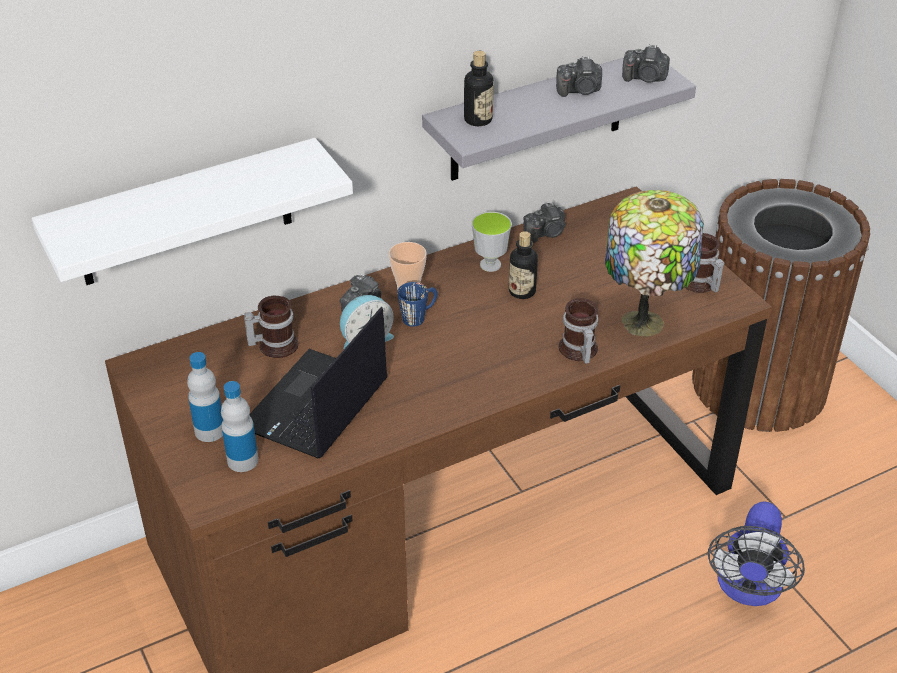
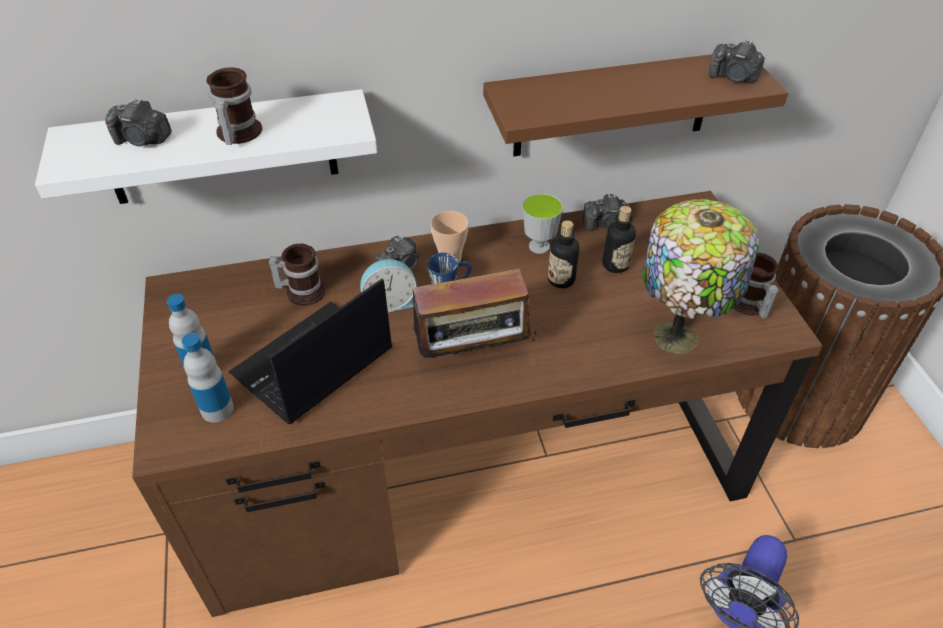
camera: 15 degrees right, 5 degrees up
grey shelf [422,58,696,181] -> brown shelf [483,54,788,156]
bottle [464,51,494,126] -> bottle moved to [602,206,636,273]
camera [556,56,602,97] -> camera moved to [105,99,172,146]
mug [559,298,598,364] -> mug moved to [206,67,262,145]
none -> radio [413,269,536,374]

